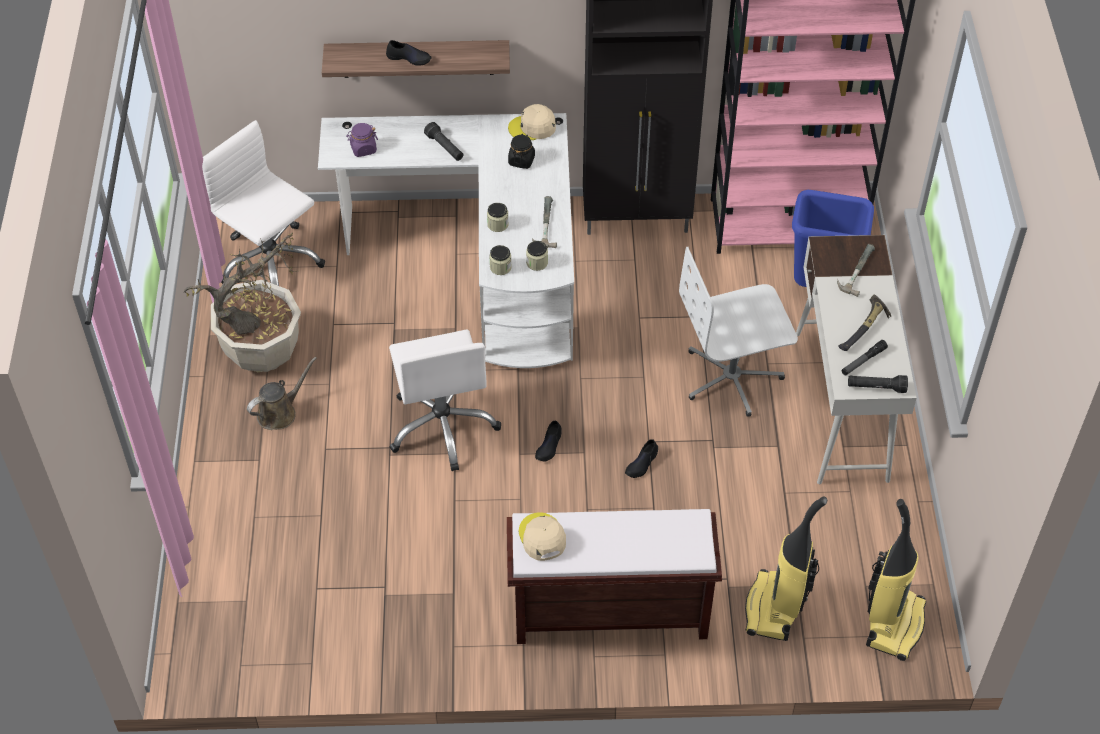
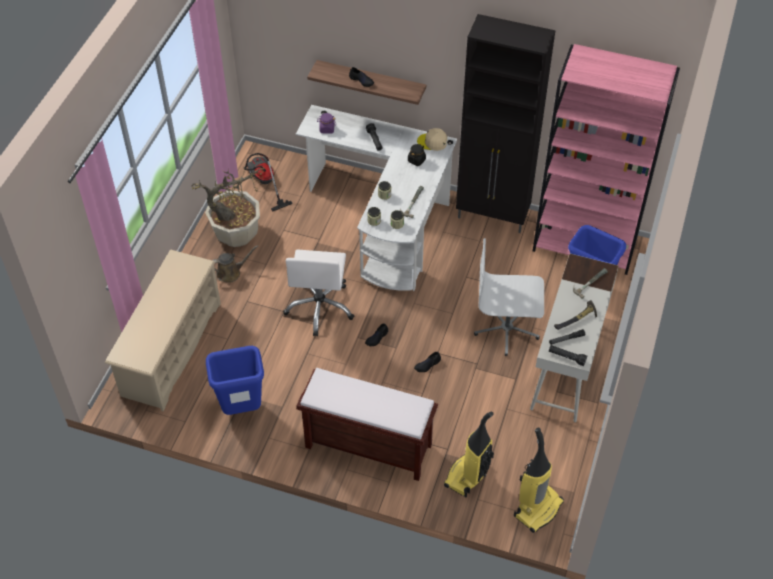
camera: 20 degrees right, 0 degrees up
white office chair [202,120,325,286] -> vacuum cleaner [244,153,293,212]
beige cap [519,512,566,561] -> none
none -> beige shoe rack [105,250,221,411]
none -> blue trash can [206,346,264,415]

